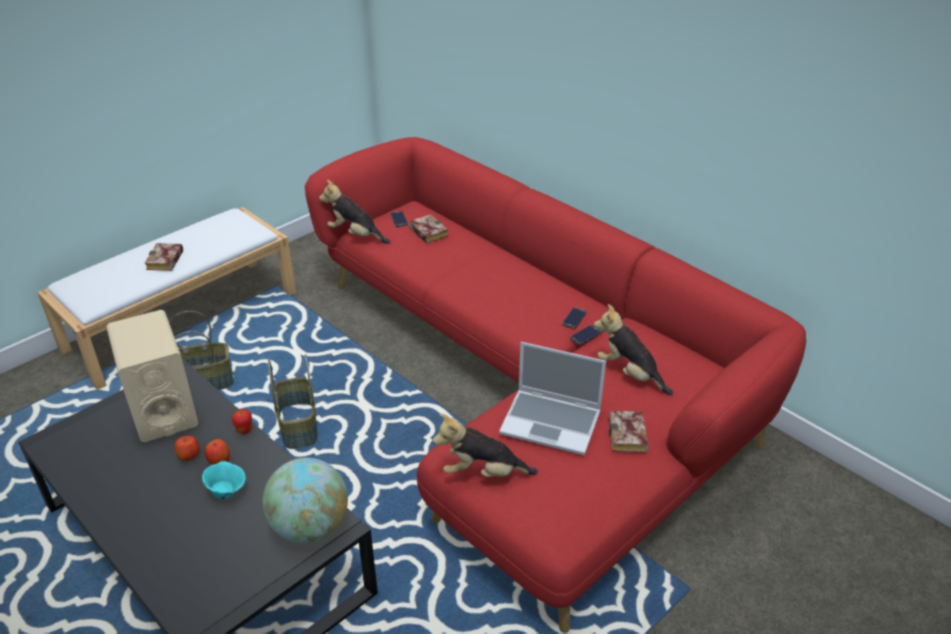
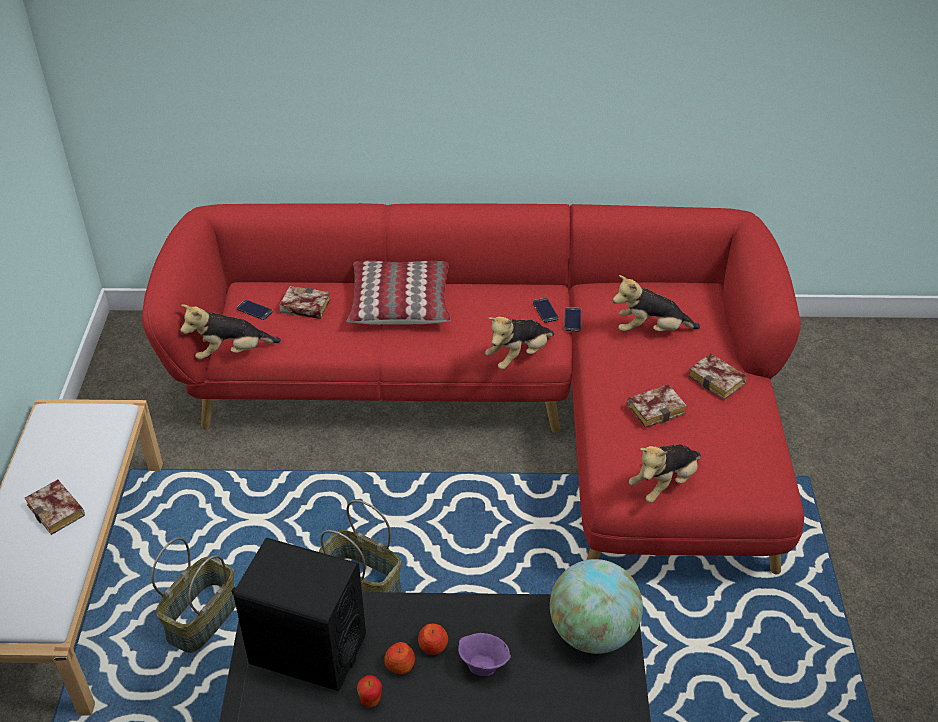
camera: 45 degrees left, 5 degrees up
beige speaker [106,310,198,442] -> black speaker [231,538,366,691]
turquoise bowl [202,461,246,499] -> purple bowl [458,633,511,676]
apple [232,409,252,434] -> apple moved to [357,675,382,708]
laptop [499,342,606,455] -> book [627,384,687,428]
none -> pillow [347,261,451,325]
none -> plush toy [485,317,554,370]

